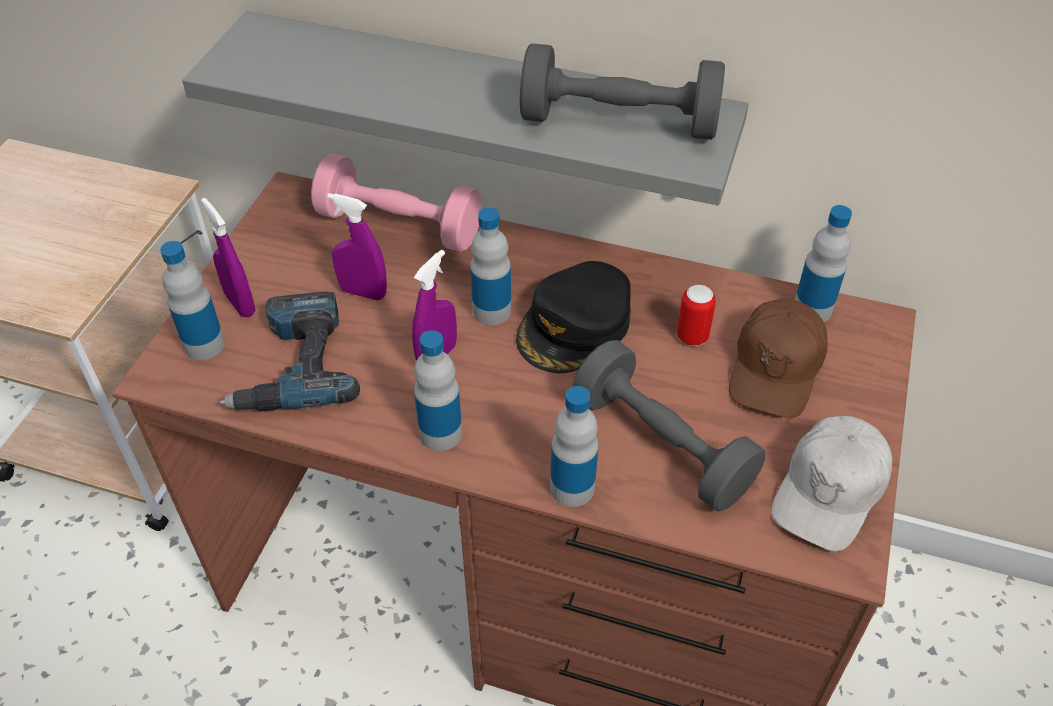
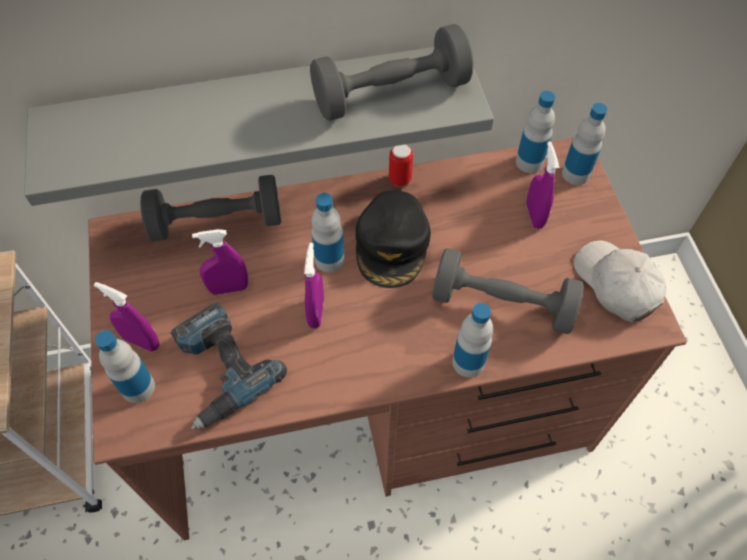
camera: 30 degrees left, 10 degrees up
pink dumbbell [311,154,482,252] -> grey dumbbell [140,175,281,241]
bottle [414,330,462,451] -> bottle moved to [562,103,608,185]
can [677,285,716,346] -> can moved to [389,144,413,187]
brown cap [729,299,827,418] -> purple spray bottle [526,141,559,229]
white cap [771,416,893,551] -> white cap turned 150 degrees clockwise [574,241,666,322]

